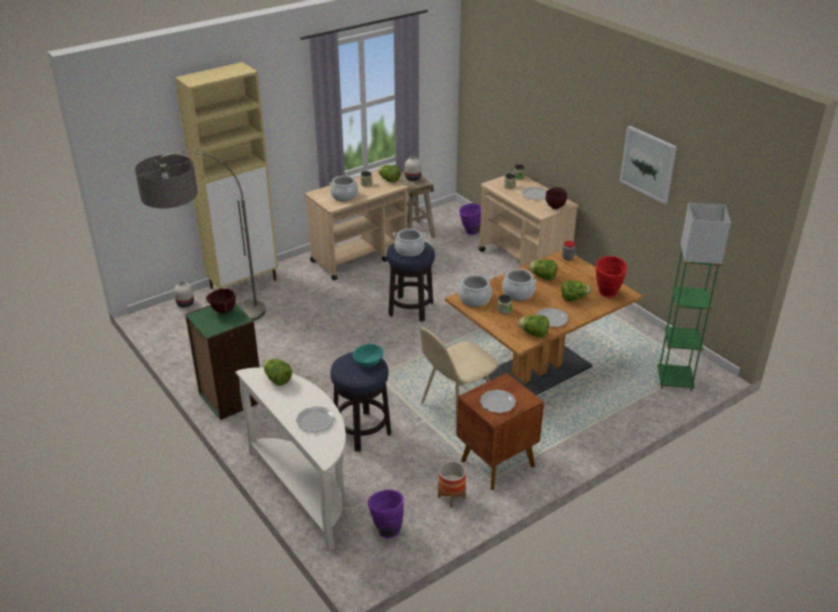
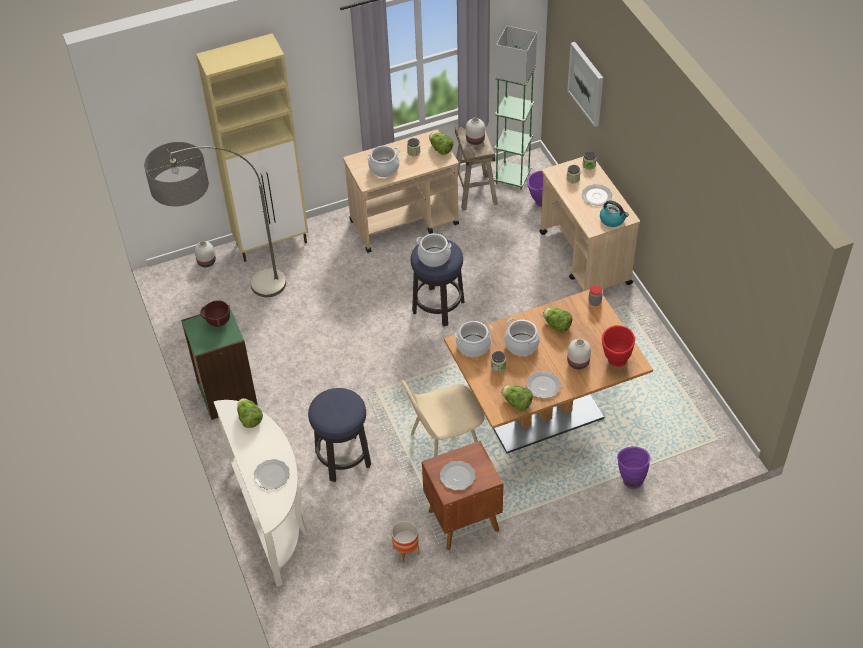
camera: 15 degrees right, 15 degrees up
turquoise bowl [353,344,384,367] -> none
purple vase [368,489,404,538] -> purple vase moved to [617,446,651,489]
brown bowl [546,187,567,209] -> kettle [600,200,629,227]
lettuce [561,280,591,302] -> white vase [567,339,591,369]
picture [620,126,677,203] -> picture moved to [567,42,603,127]
green floor lamp [657,203,731,391] -> green floor lamp moved to [494,26,537,190]

